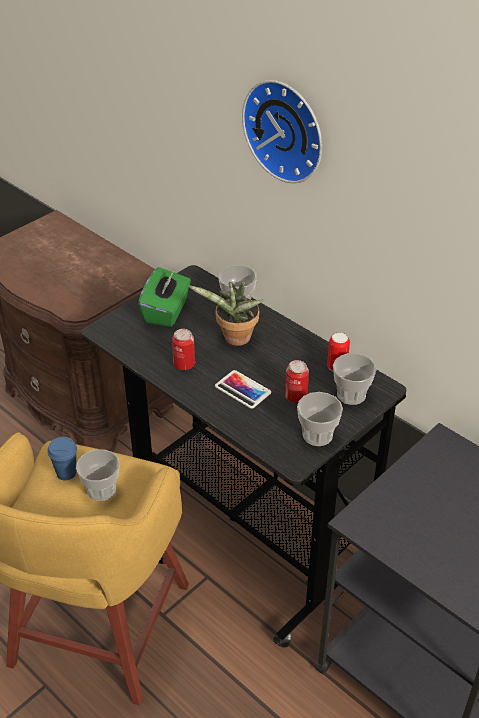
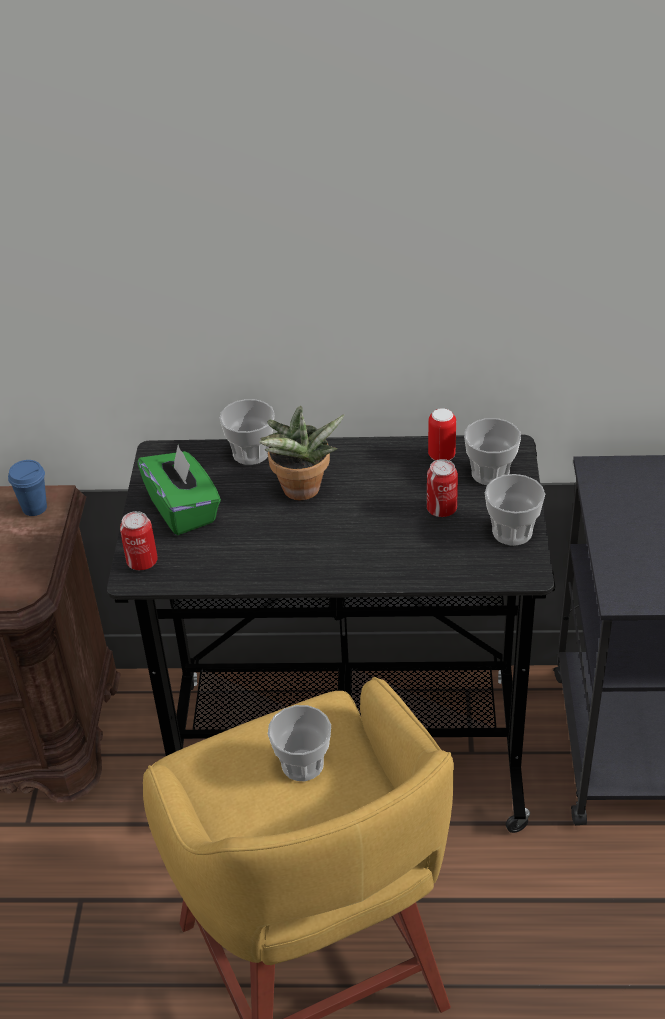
camera: 40 degrees left, 0 degrees up
blue cup [47,437,77,480] -> blue cup moved to [8,460,47,516]
can [172,329,195,370] -> can moved to [120,511,158,570]
phone [215,370,271,409] -> none
wall clock [242,80,322,183] -> none

